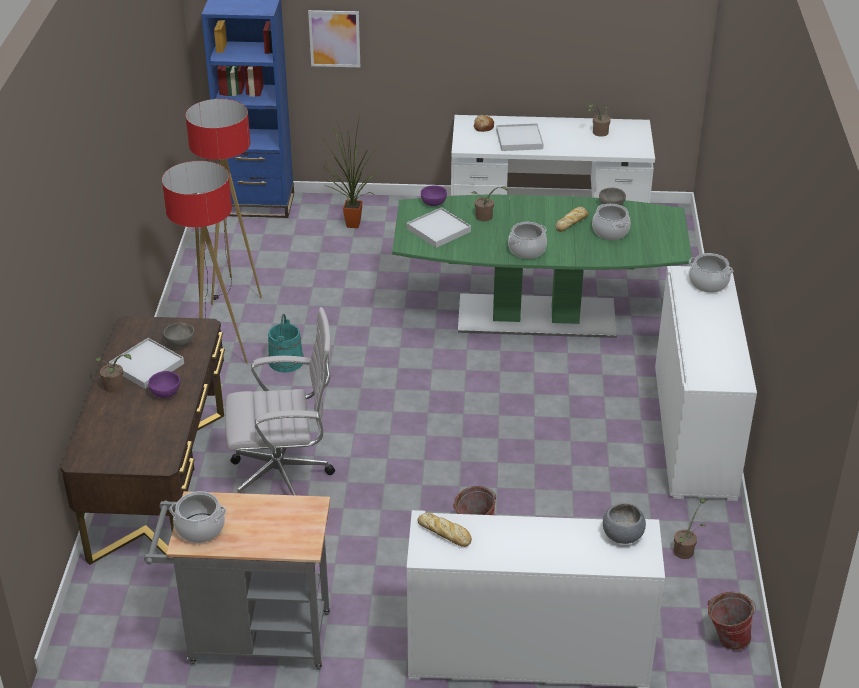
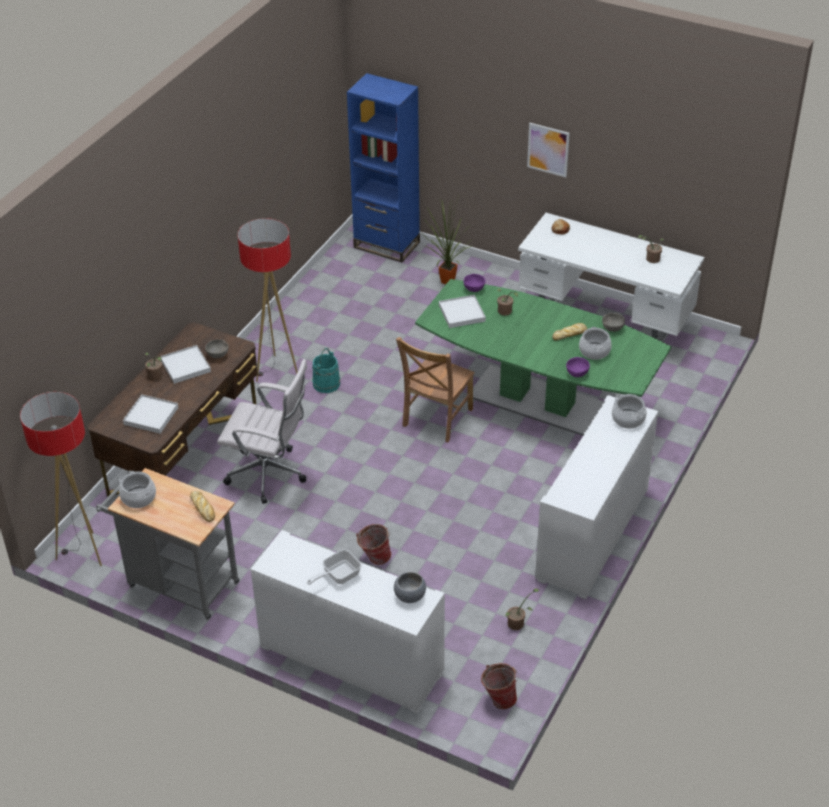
camera: 25 degrees right, 5 degrees up
purple bowl [148,371,180,398] -> purple bowl moved to [566,357,590,377]
floor lamp [186,99,262,305] -> floor lamp moved to [20,392,102,566]
picture [308,10,360,67] -> picture moved to [527,123,570,177]
bread [417,513,472,547] -> bread moved to [190,491,215,522]
white tray [496,123,544,151] -> white tray moved to [123,395,178,434]
cooking pot [508,222,547,259] -> none
none -> frying pan [307,549,362,585]
none -> brown chair [396,337,475,442]

